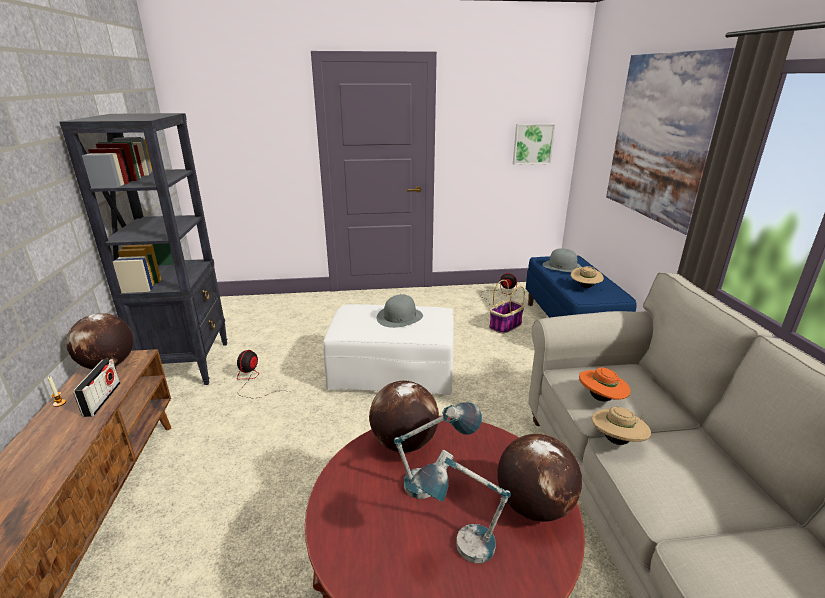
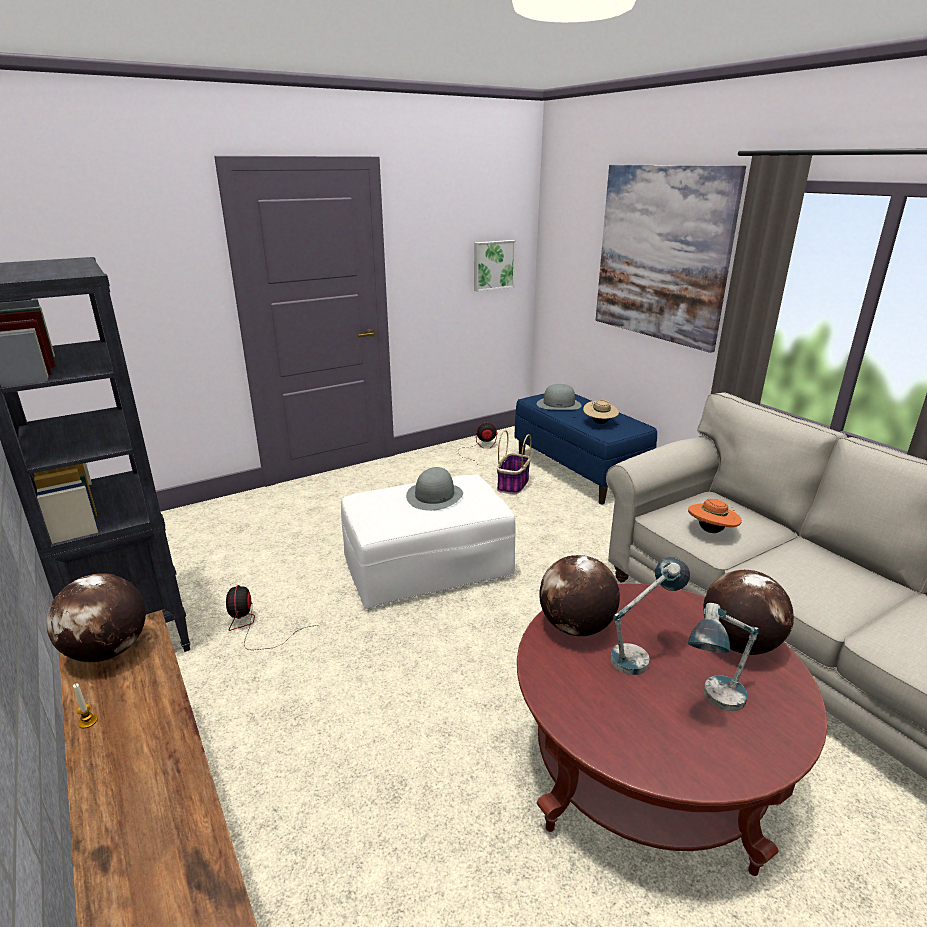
camera: 25 degrees left, 0 degrees up
radio [73,359,120,417] -> none
beige hat [592,407,651,445] -> none

